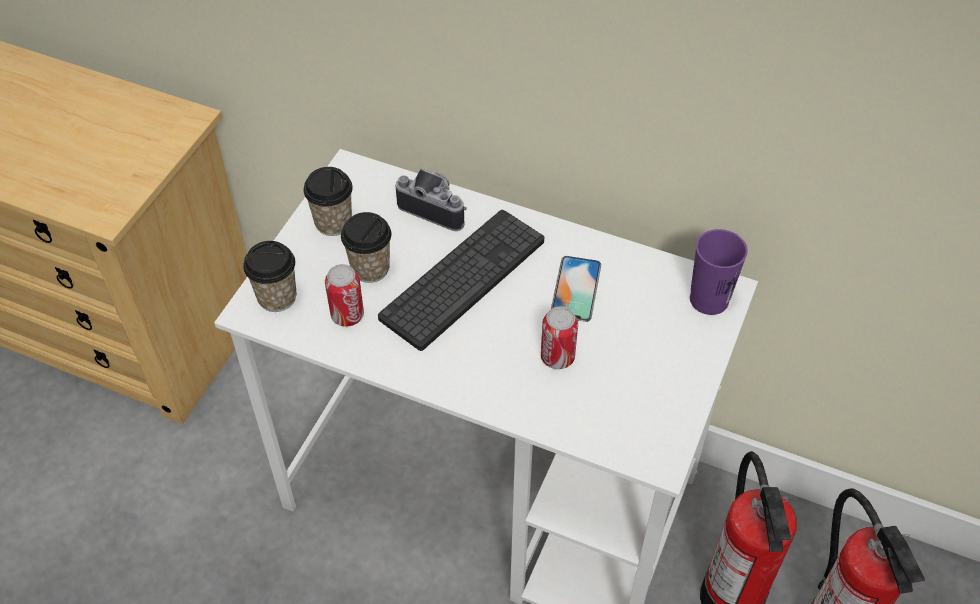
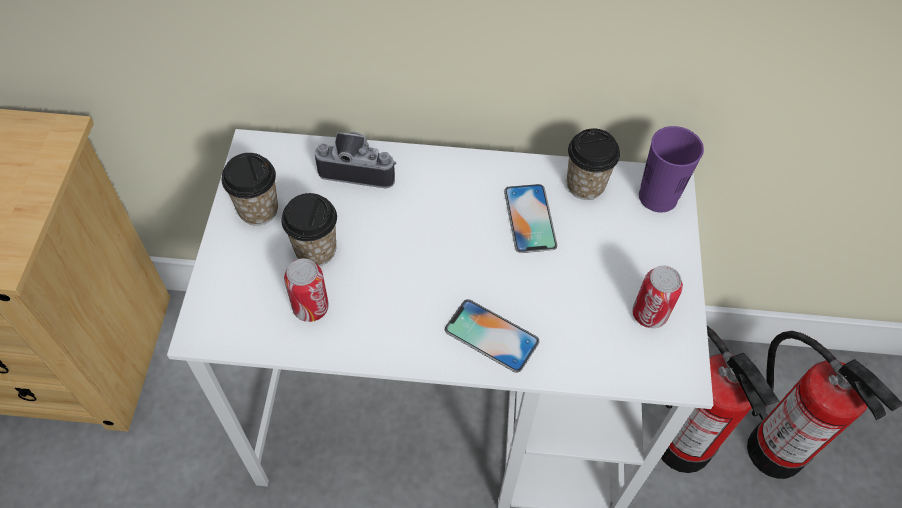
camera: 20 degrees left, 5 degrees up
cup [243,241,297,312] -> cup moved to [567,128,620,200]
keyboard [378,210,544,351] -> none
can [541,306,578,369] -> can moved to [632,266,683,328]
none -> phone [445,299,540,373]

